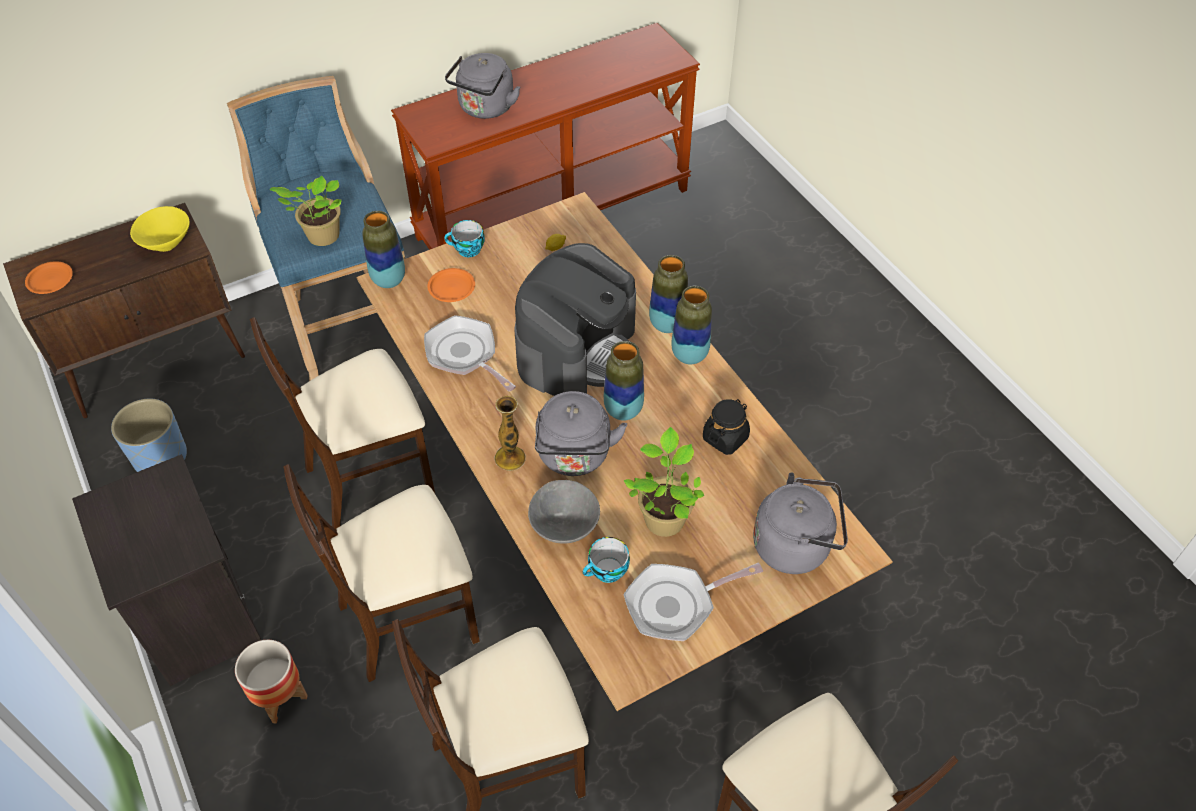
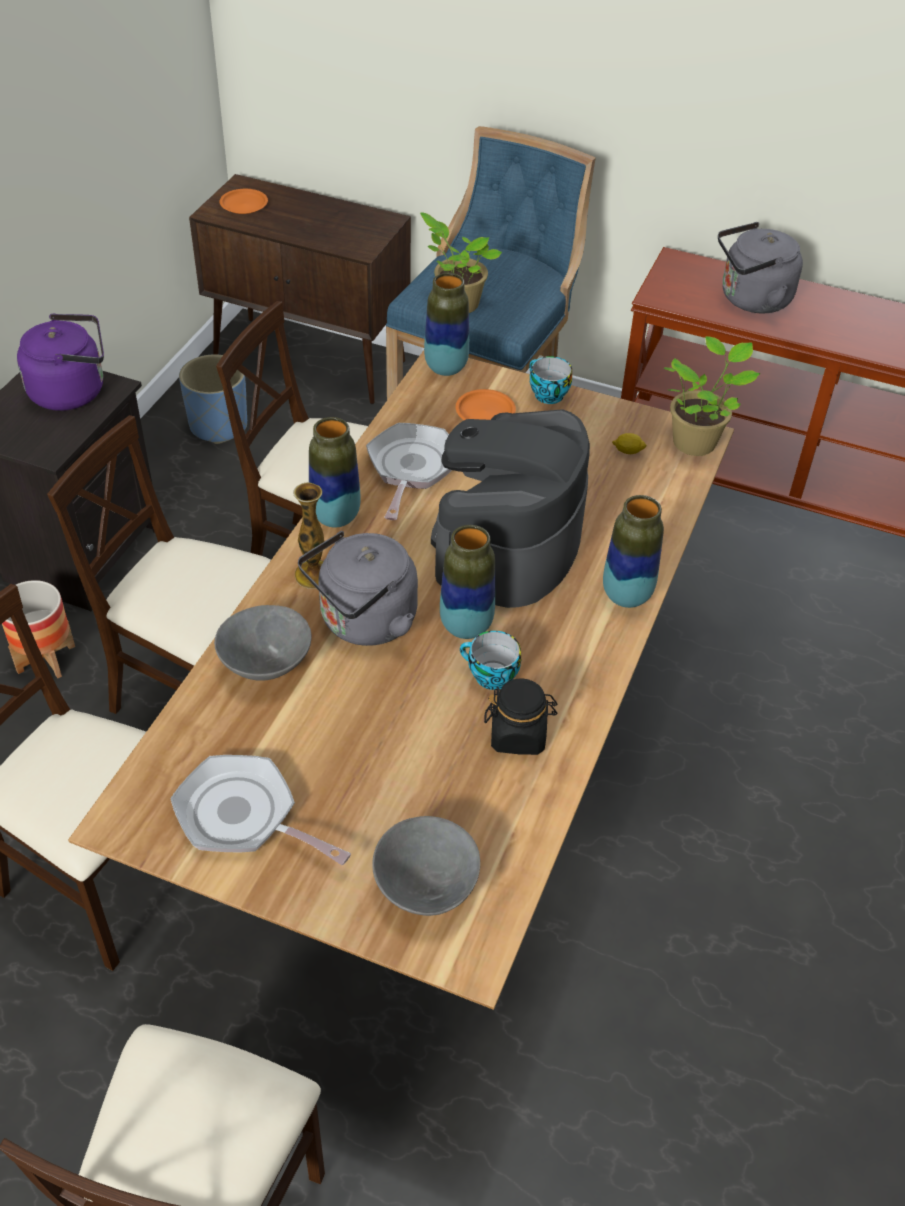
camera: 50 degrees right, 5 degrees down
yellow bowl [130,206,190,252] -> none
coffee machine [514,243,636,396] -> coffee machine turned 120 degrees clockwise [431,409,590,608]
cup [583,537,630,583] -> cup moved to [460,631,521,690]
potted plant [624,427,704,537] -> potted plant moved to [664,336,760,456]
vase [671,286,712,364] -> vase moved to [309,417,360,528]
grey kettle [753,472,848,574] -> grey bowl [372,816,480,916]
none -> purple kettle [17,313,104,411]

